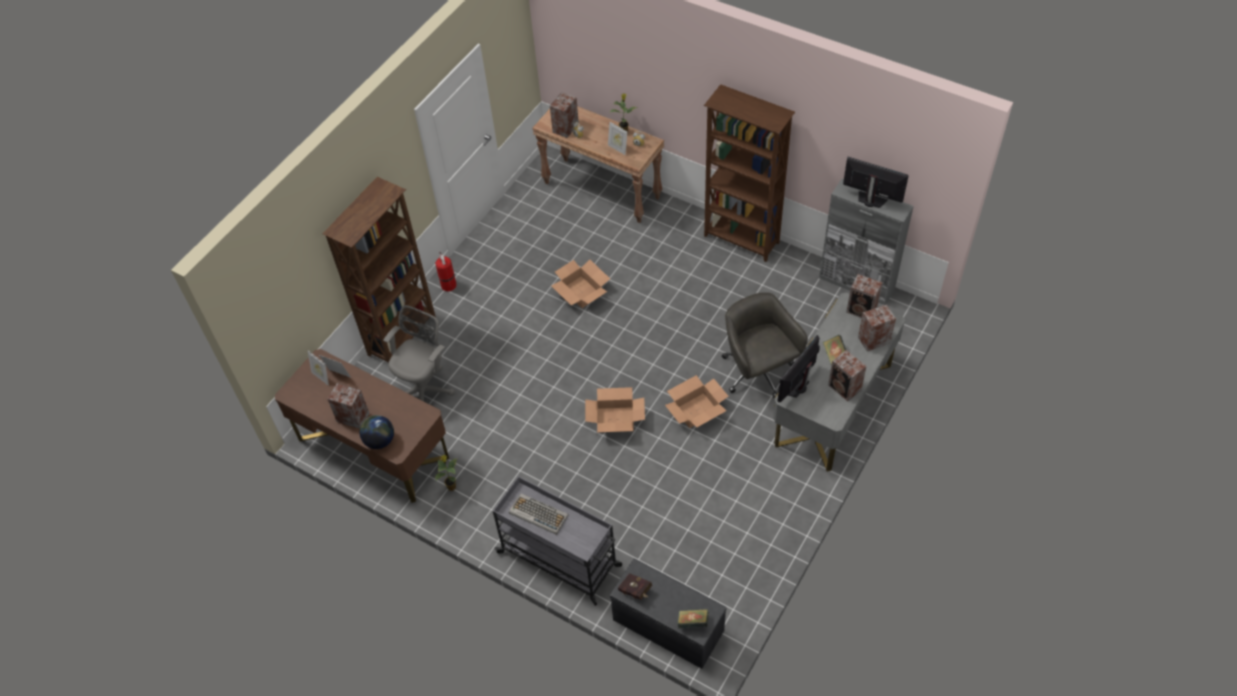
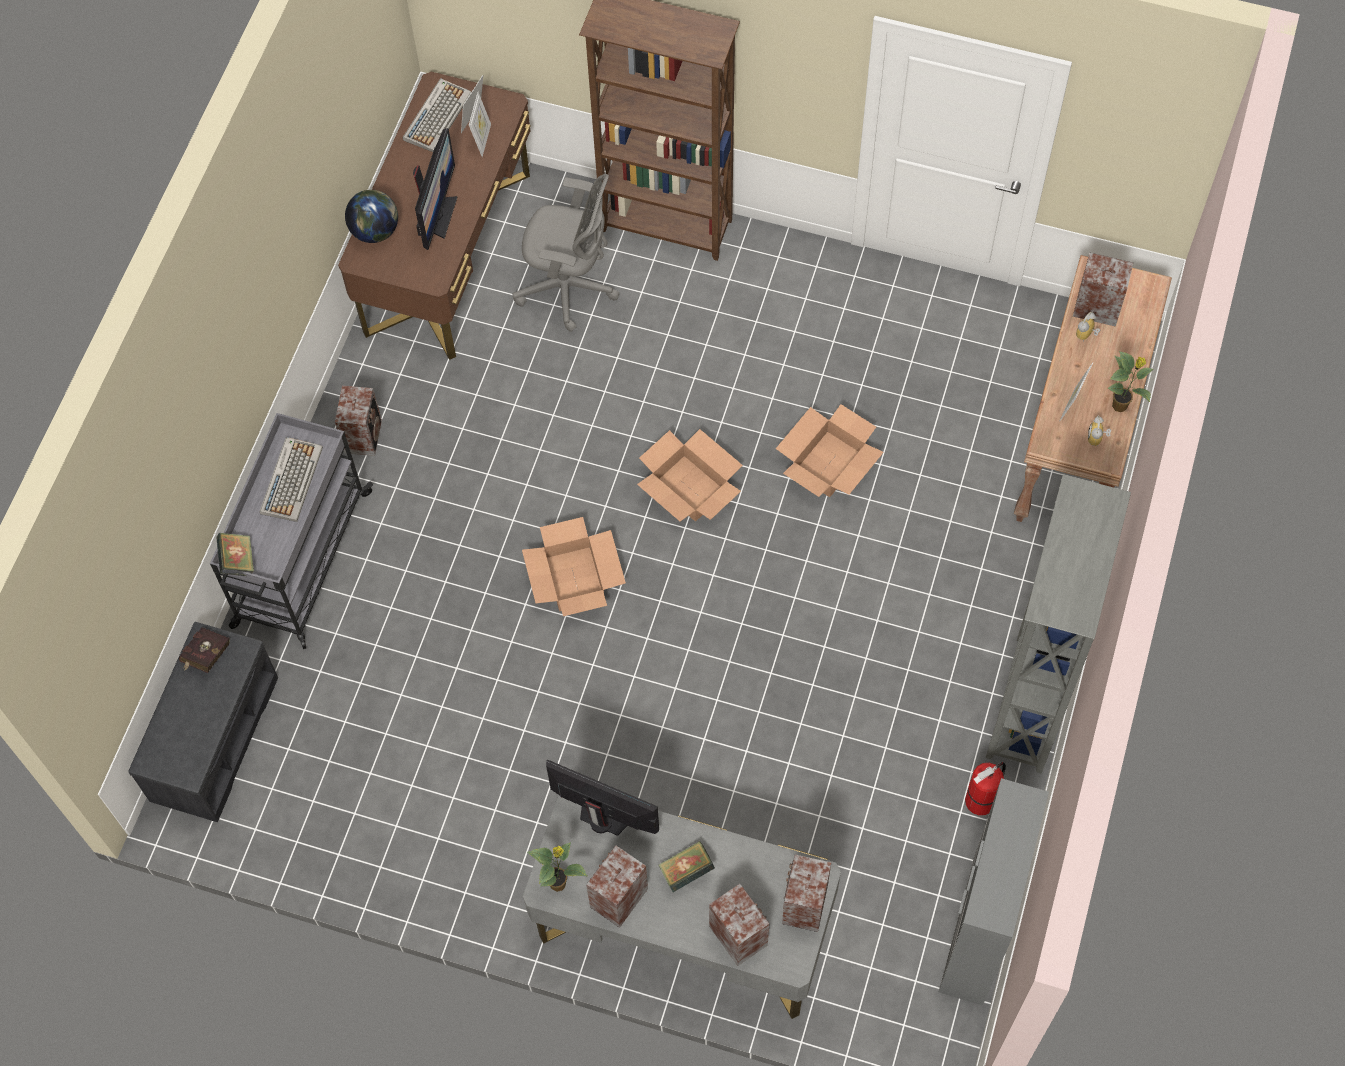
camera: 75 degrees right, 10 degrees up
speaker [327,383,369,429] -> speaker moved to [335,386,382,456]
fire extinguisher [435,252,457,291] -> fire extinguisher moved to [965,762,1006,816]
potted plant [435,455,458,491] -> potted plant moved to [527,842,587,892]
cardboard box [665,375,728,428] -> cardboard box moved to [637,429,743,521]
book [678,609,709,628] -> book moved to [216,533,254,576]
brown bookcase [704,84,795,262] -> grey bookcase [986,474,1131,773]
grey office chair [722,292,808,398] -> none
monitor [843,157,909,208] -> monitor moved to [413,128,457,250]
none -> keyboard [403,78,471,152]

